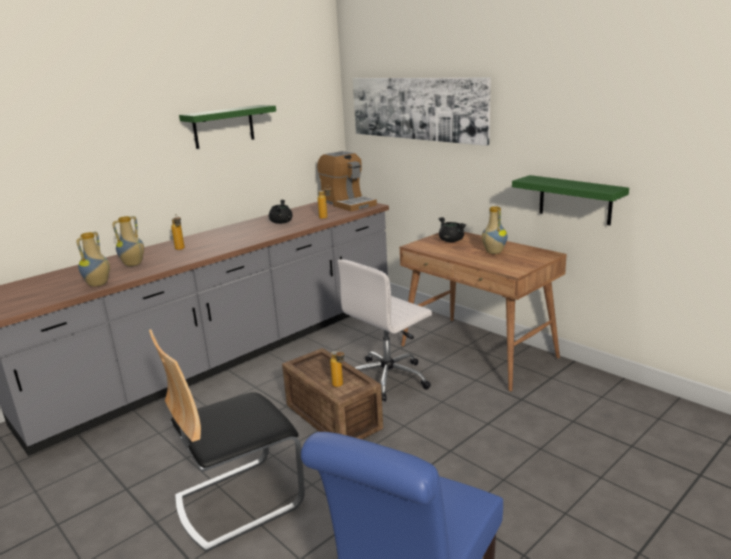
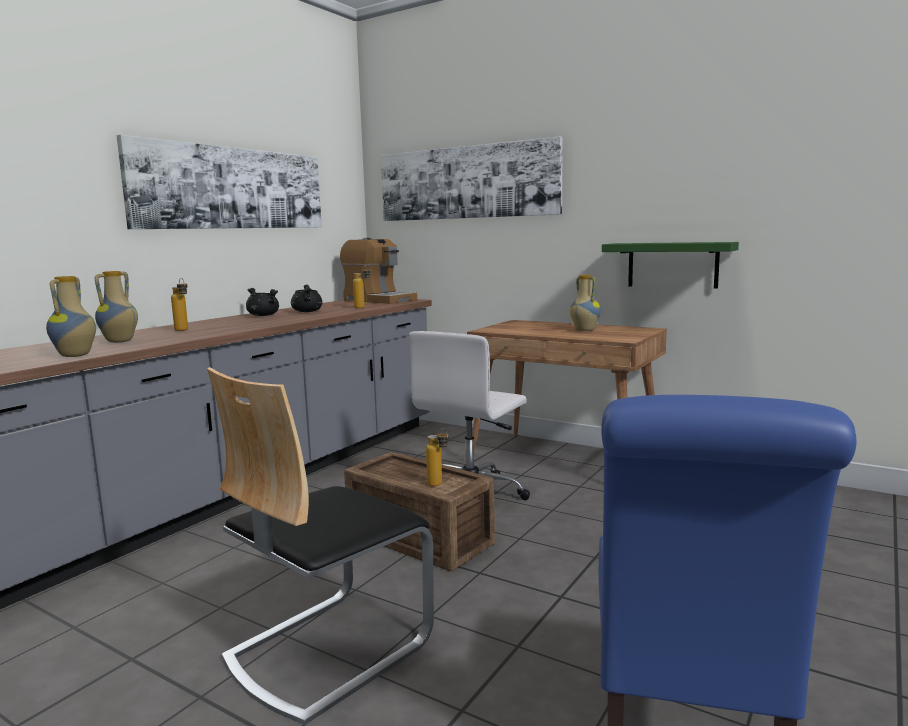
camera: 15 degrees left, 10 degrees down
green shelf [179,105,276,149] -> picture [117,135,322,229]
black cooking pot [438,217,466,242] -> black cooking pot moved to [246,288,279,316]

